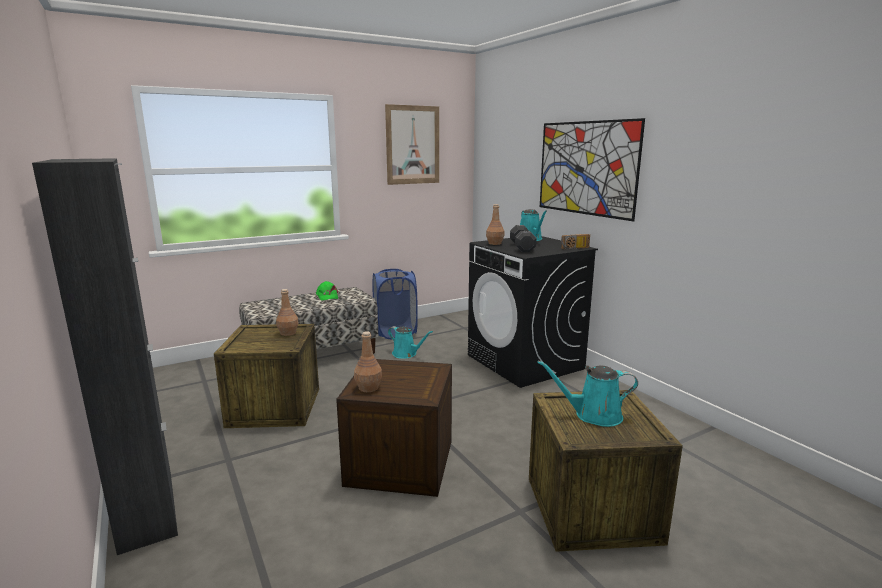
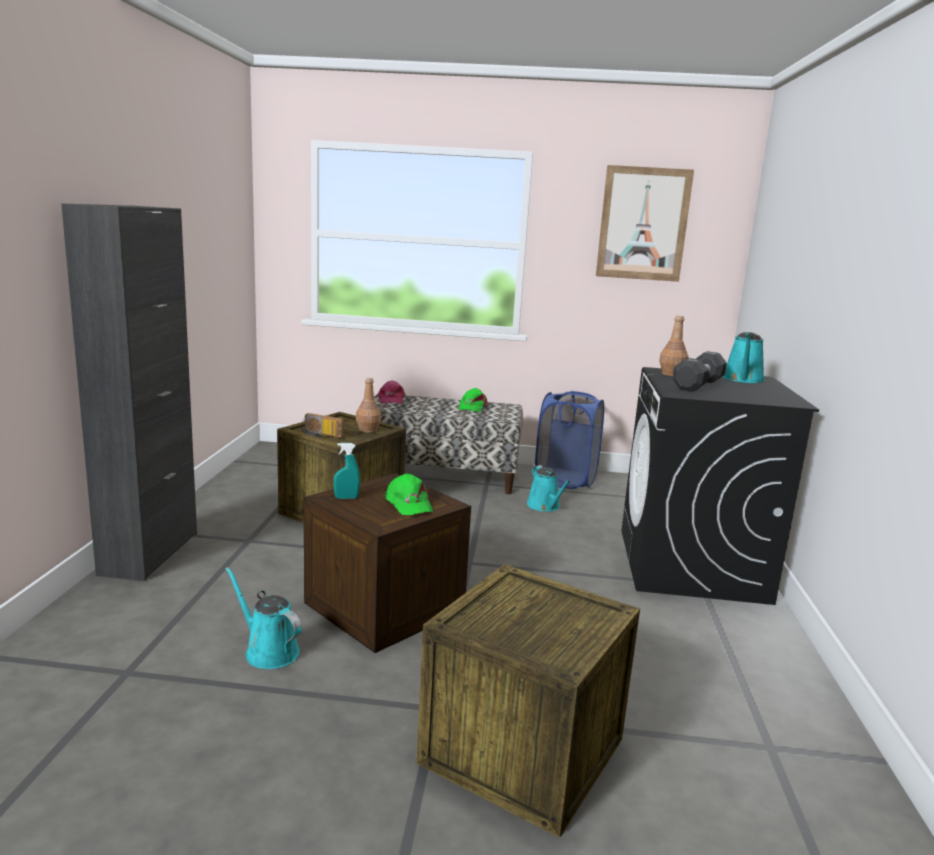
camera: 35 degrees right, 0 degrees up
brown bottle [354,331,382,392] -> turquoise spray bottle [334,443,360,499]
turquoise watering can [538,361,638,427] -> turquoise watering can moved to [226,567,302,669]
picture [540,118,645,221] -> none
radio [561,234,590,250] -> radio moved to [301,413,344,438]
none -> pink cap [378,380,406,404]
none -> green cap [384,473,433,515]

